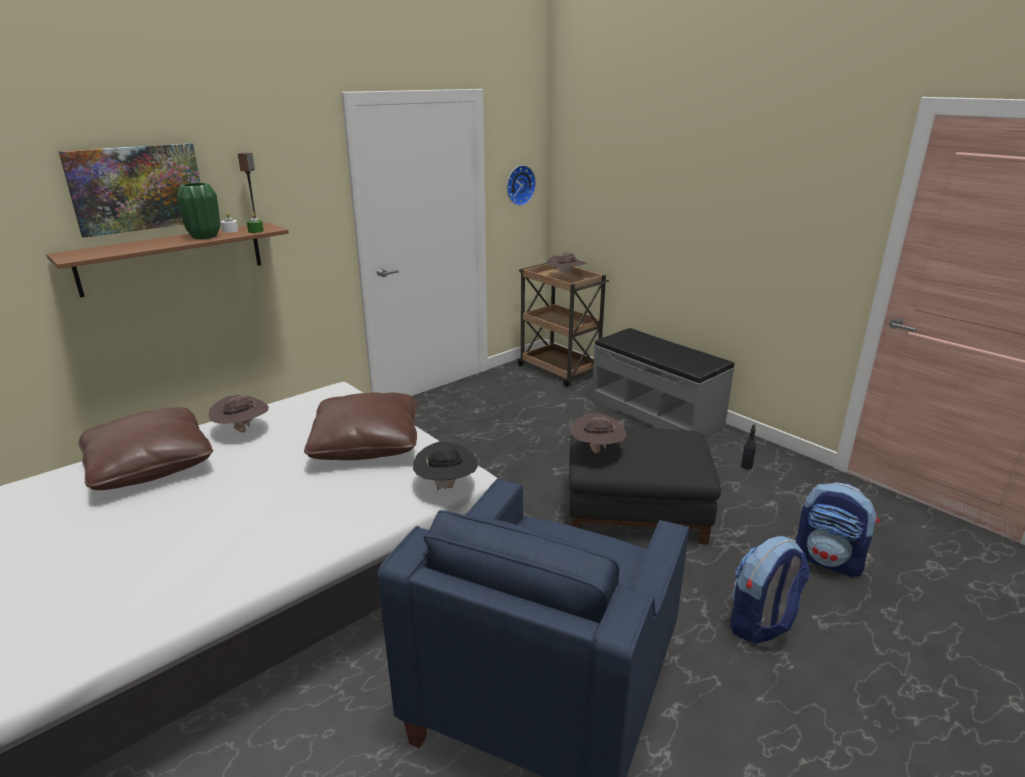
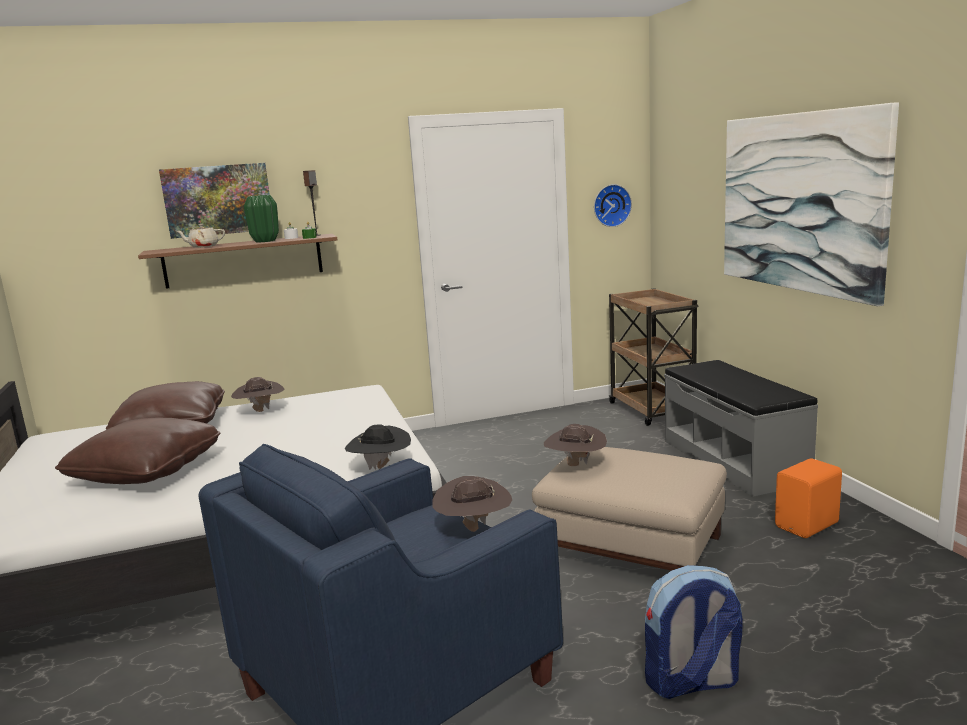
camera: 25 degrees right, 10 degrees down
brown pillow [304,392,417,460] -> brown pillow moved to [55,418,221,484]
brown hat [547,252,587,278] -> brown hat moved to [432,476,512,532]
black ottoman [569,427,721,545] -> beige ottoman [532,447,727,571]
black bottle [741,424,756,470] -> orange speaker [775,458,842,538]
backpack [795,482,879,577] -> none
none -> beige teapot [176,224,225,248]
none -> picture [724,102,899,306]

